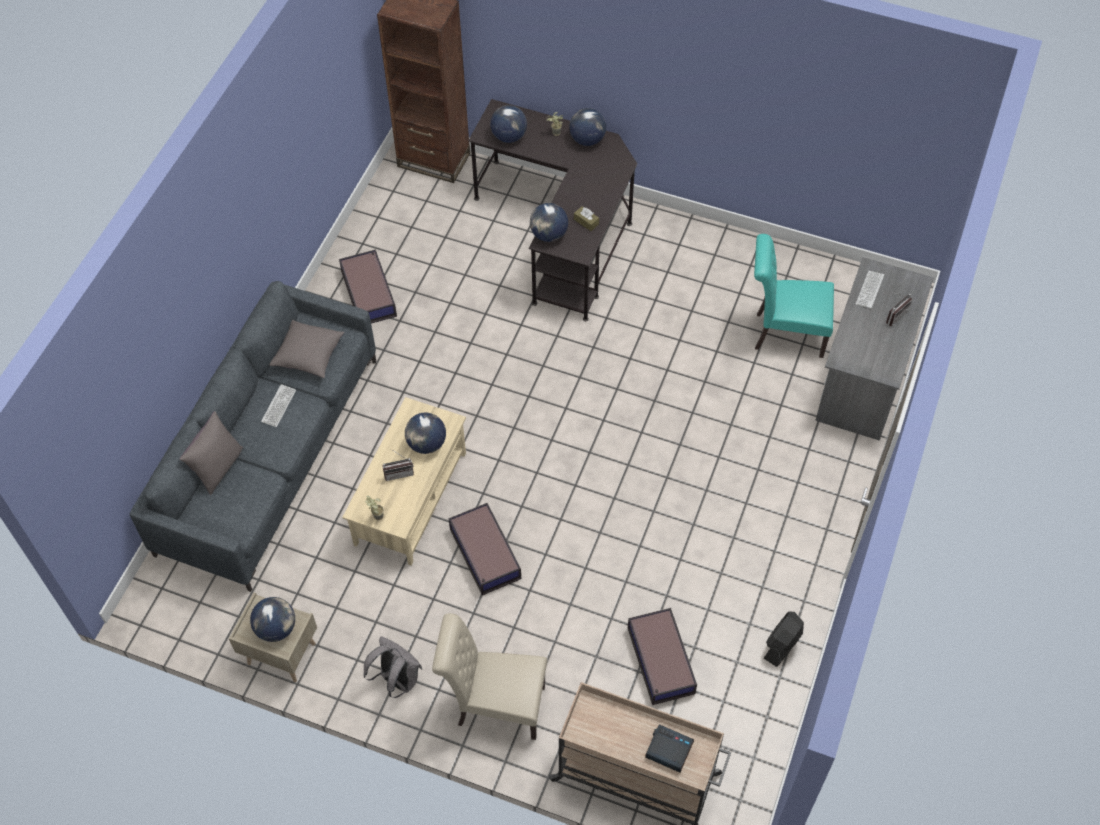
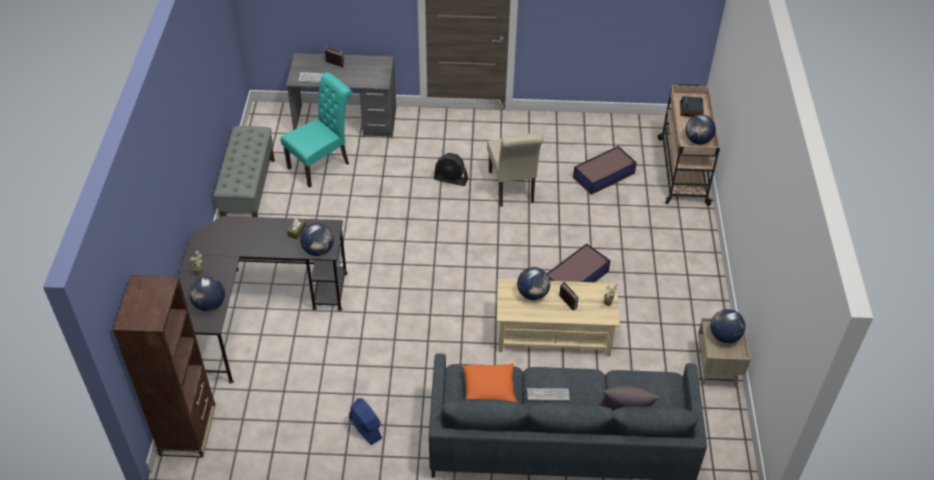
camera: 110 degrees left, 10 degrees down
grey pillow [269,320,345,378] -> orange pillow [462,363,517,402]
storage box [339,249,397,324] -> blue fan [349,398,382,445]
grey backpack [363,636,423,698] -> none
beige chair [432,613,547,740] -> beige chair moved to [487,133,544,207]
globe [569,108,606,146] -> globe moved to [685,115,716,145]
turquoise chair [754,234,834,358] -> turquoise chair turned 120 degrees counterclockwise [281,72,352,188]
black fan [763,611,804,667] -> black fan moved to [434,153,468,186]
none -> grey bench [213,126,275,217]

